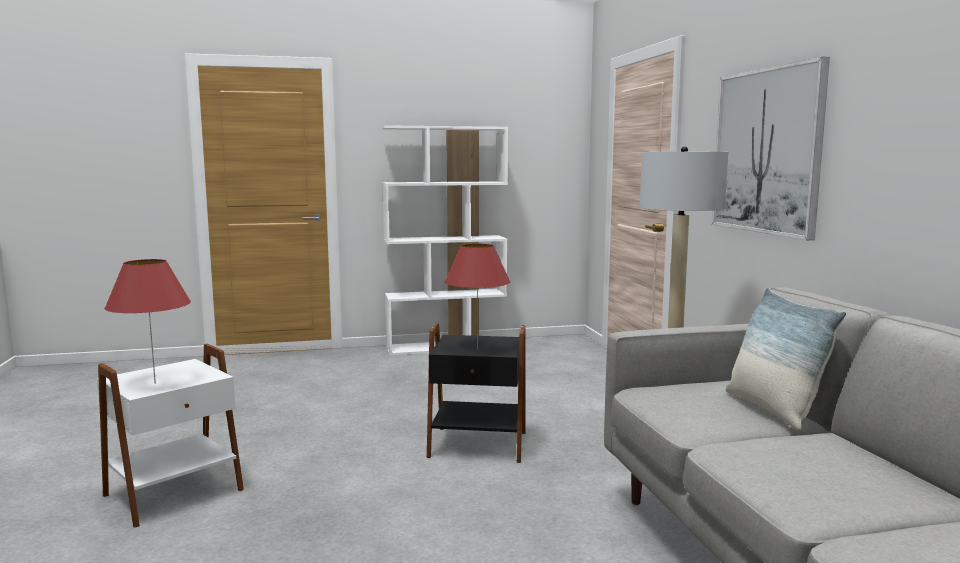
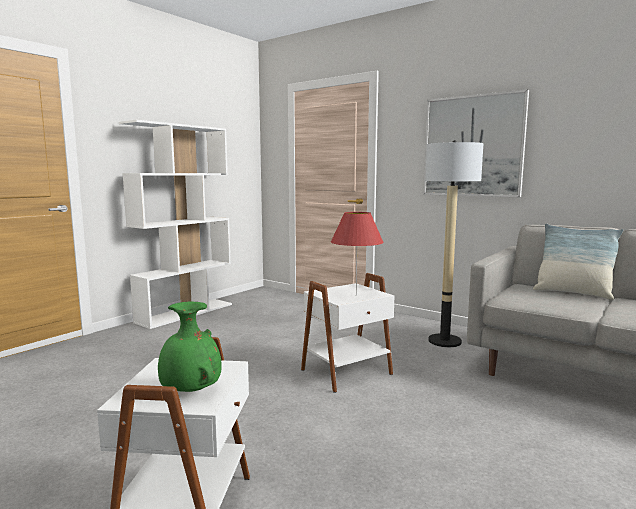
camera: 40 degrees left, 0 degrees up
red table lamp [104,259,191,384] -> green vase [158,302,222,392]
black side table [427,322,526,463] -> white side table [301,273,394,393]

